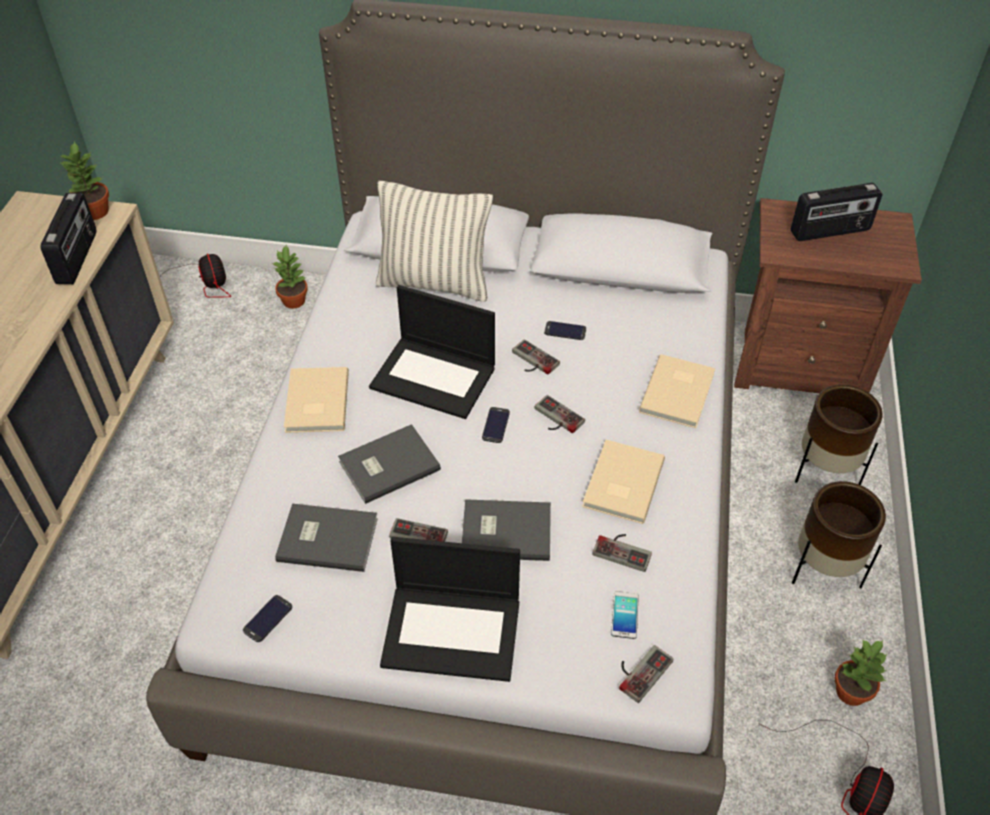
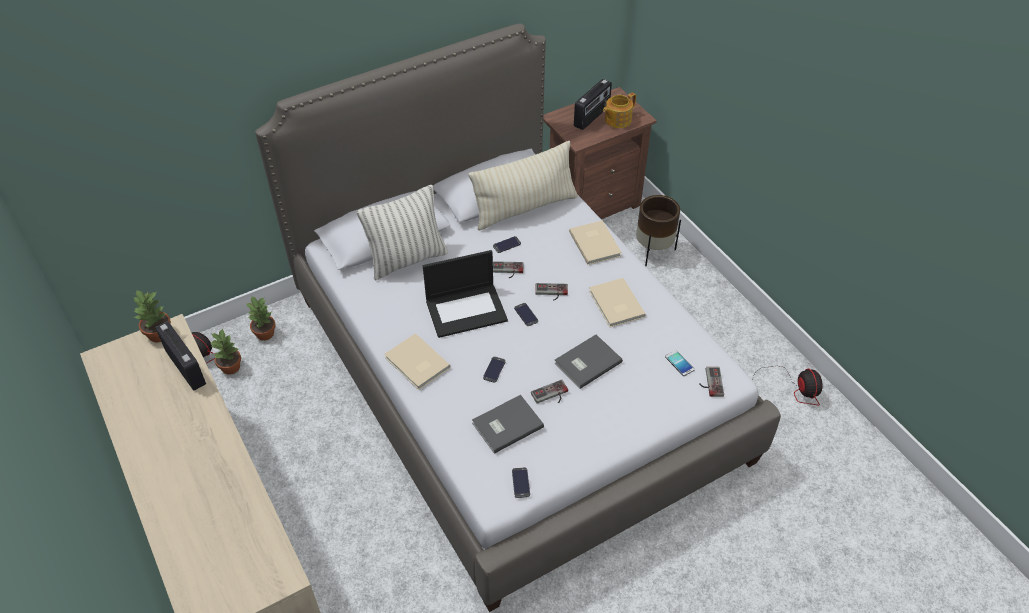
camera: 40 degrees left, 0 degrees up
grey book [338,424,441,504] -> phone [483,356,506,383]
laptop [380,537,520,682] -> none
game controller [592,534,652,572] -> none
brown planter [792,481,886,588] -> none
potted plant [834,640,888,706] -> potted plant moved to [211,328,241,375]
none -> beige pillow [468,141,578,230]
none -> teapot [603,92,636,128]

